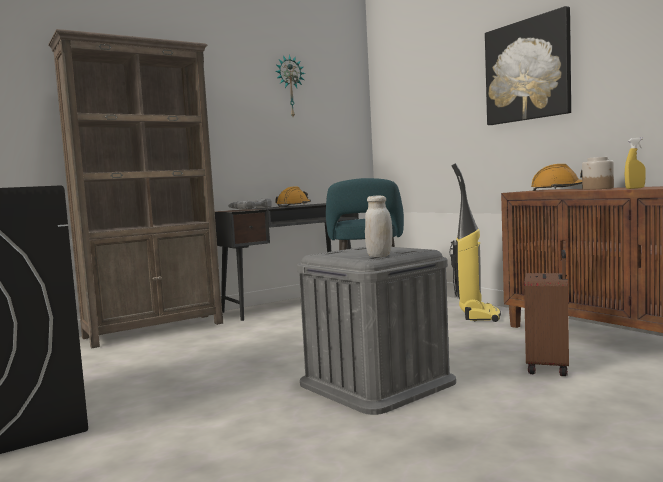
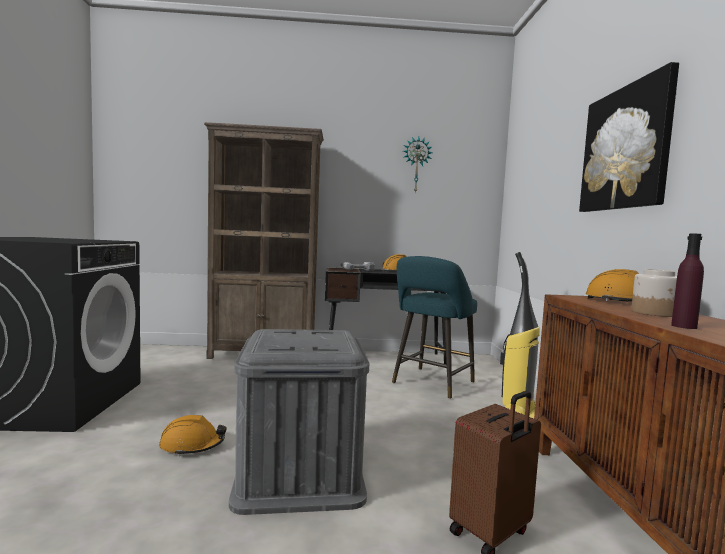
camera: 30 degrees right, 0 degrees up
white jar [365,196,392,257] -> none
yellow spray bottle [625,138,646,189] -> purple bottle [671,234,704,329]
none -> orange hard hat [159,415,227,456]

